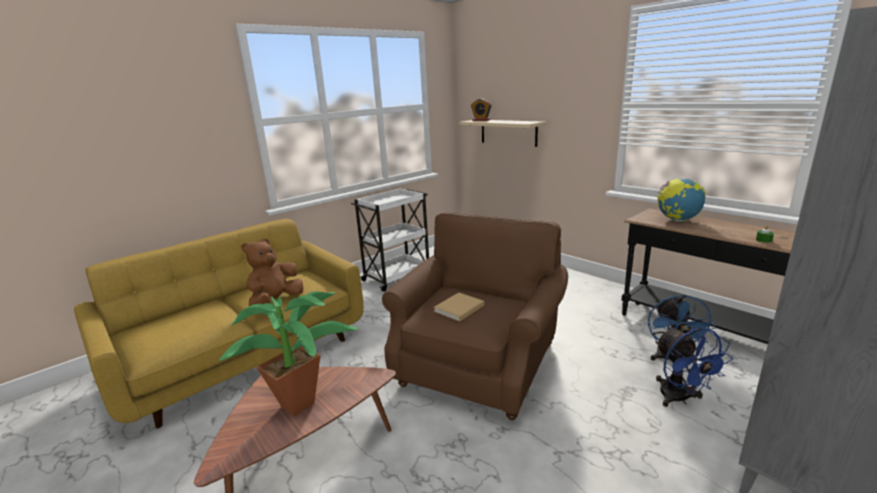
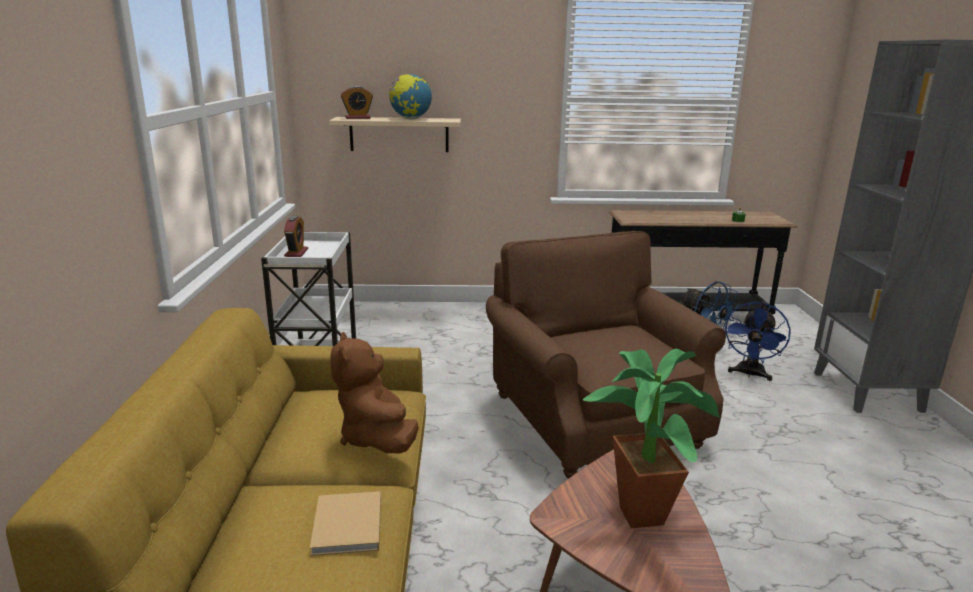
camera: 50 degrees left, 0 degrees up
beige book [434,292,484,322] -> beige book moved to [310,491,381,556]
blue fan [655,327,733,407] -> blue fan turned 90 degrees clockwise [724,302,791,381]
globe [657,179,706,222] -> globe moved to [389,74,432,119]
none -> alarm clock [284,215,308,257]

